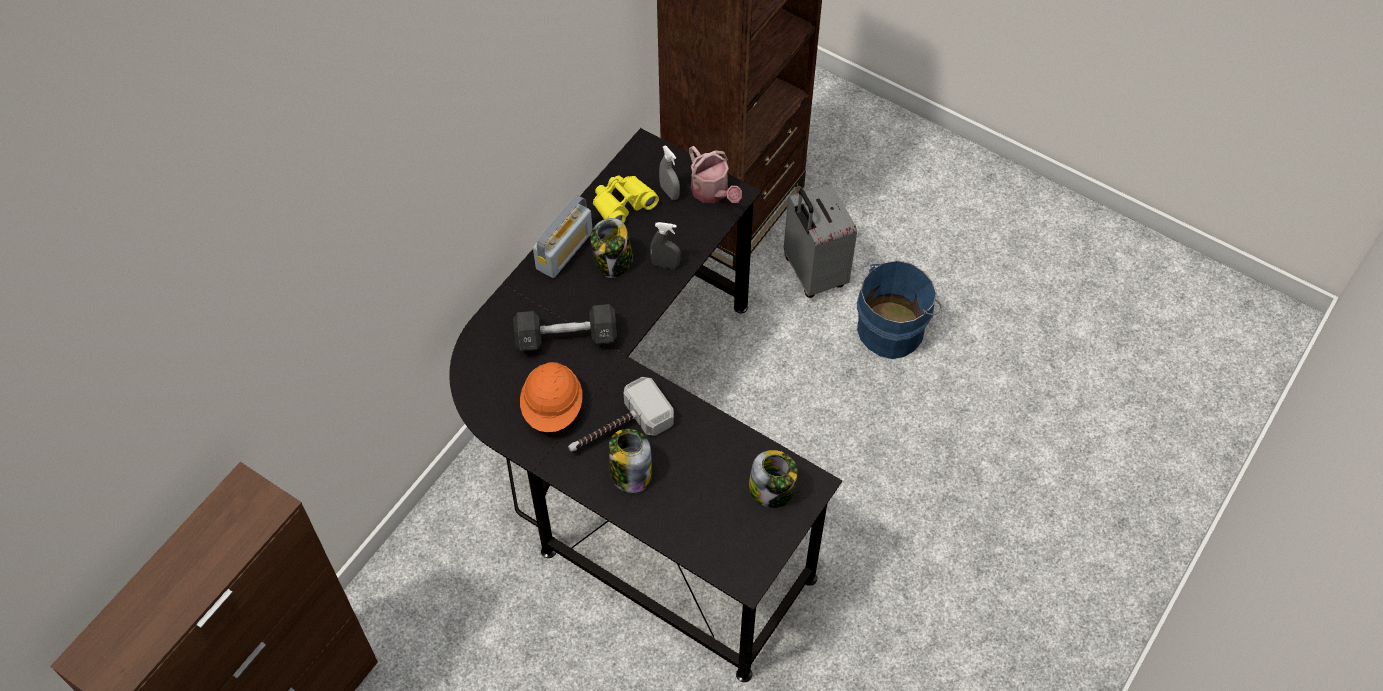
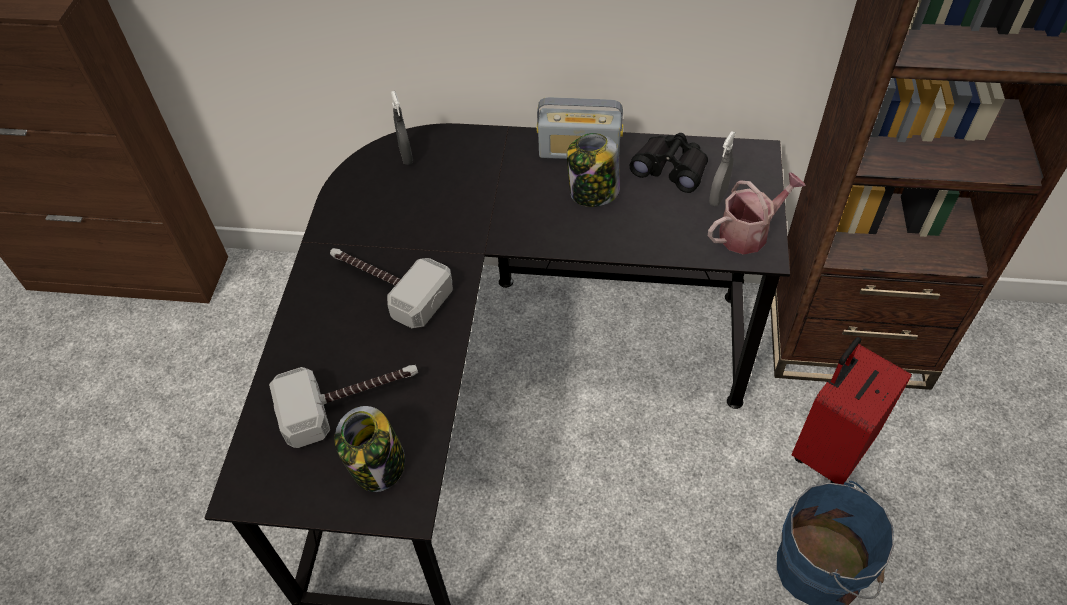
camera: 65 degrees right, 5 degrees down
black dumbbell [513,304,617,351] -> none
orange hard hat [520,362,583,432] -> none
yellow binoculars [593,175,659,223] -> black binoculars [630,133,708,193]
jar [609,429,652,493] -> none
grey spray bottle [650,222,681,269] -> grey spray bottle moved to [391,91,413,165]
watering can [689,146,742,203] -> watering can turned 150 degrees counterclockwise [708,172,806,255]
grey suitcase [784,183,857,298] -> red suitcase [792,337,912,485]
none -> hammer [269,365,418,448]

